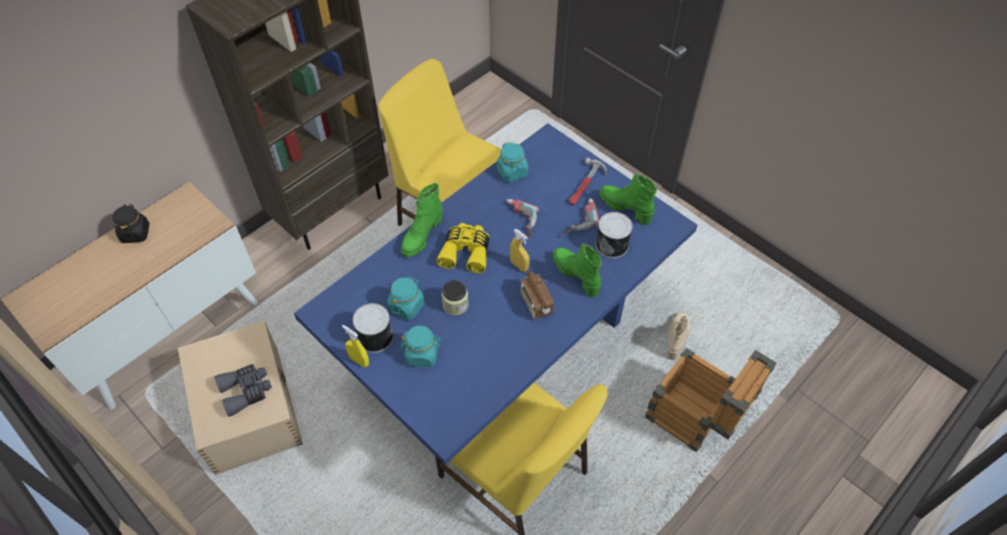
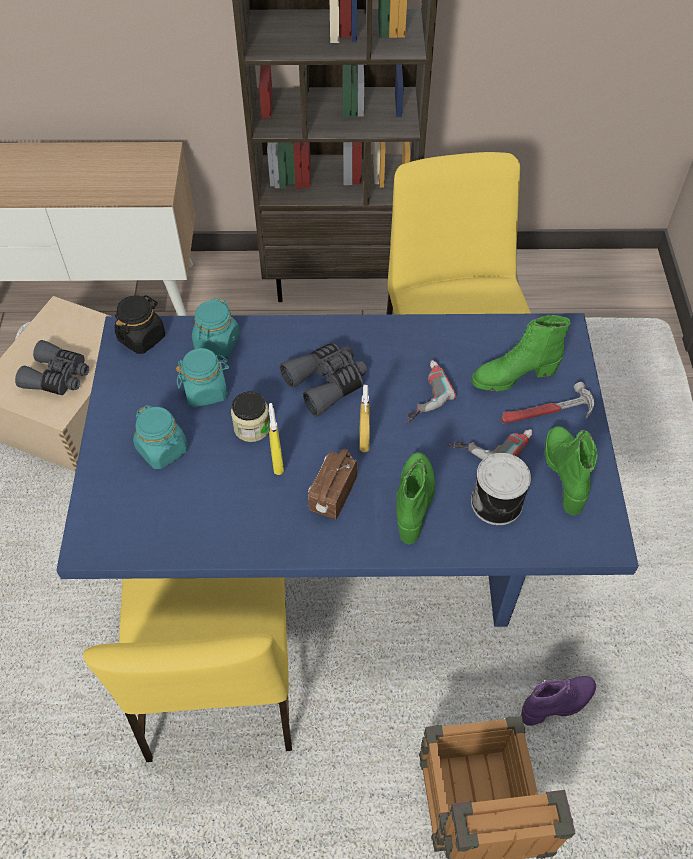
camera: 45 degrees right, 0 degrees up
black jar [113,204,149,243] -> black jar moved to [115,295,165,354]
yellow spray bottle [342,325,369,367] -> yellow spray bottle moved to [269,403,284,475]
can [353,303,393,353] -> none
green boot [401,183,443,257] -> green boot moved to [472,315,571,392]
yellow binoculars [437,223,490,273] -> grey binoculars [280,343,367,417]
turquoise jar [496,142,528,182] -> turquoise jar moved to [192,298,240,358]
beige boot [667,312,690,360] -> purple boot [521,676,596,726]

